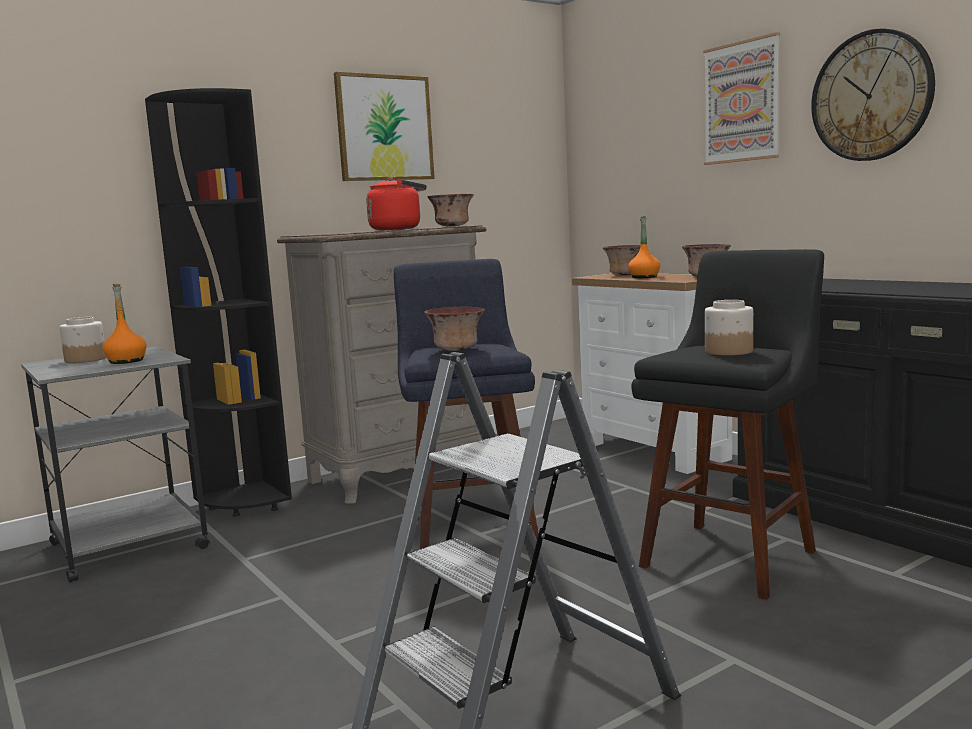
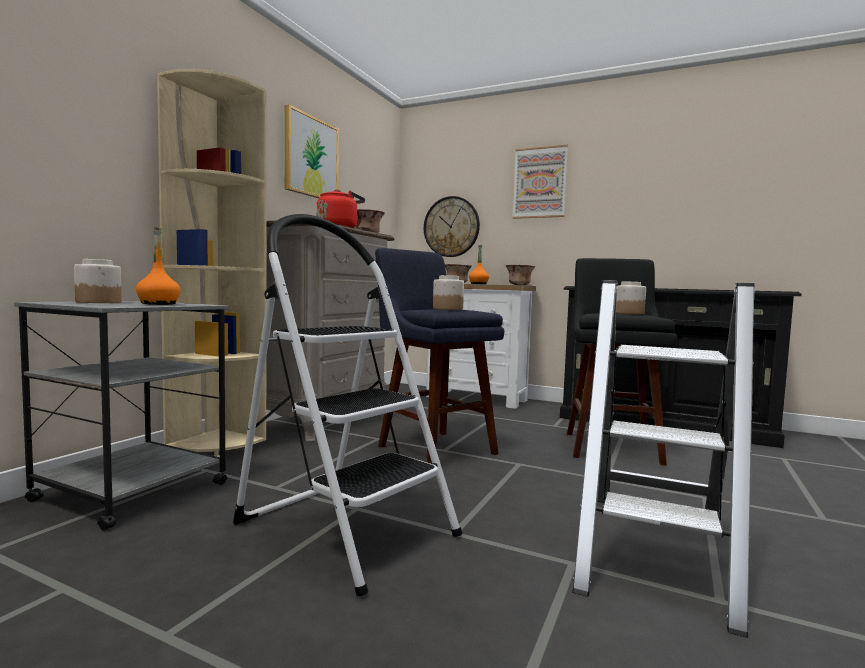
camera: 30 degrees left, 5 degrees down
black bookcase [145,88,292,516] -> beige bookcase [157,69,266,457]
bowl [424,307,485,351] -> jar [433,275,464,310]
wall clock [811,29,935,161] -> wall clock moved to [424,196,480,257]
none -> step ladder [233,214,463,596]

